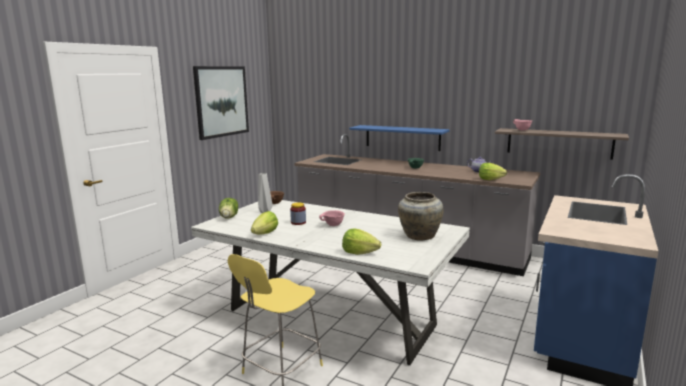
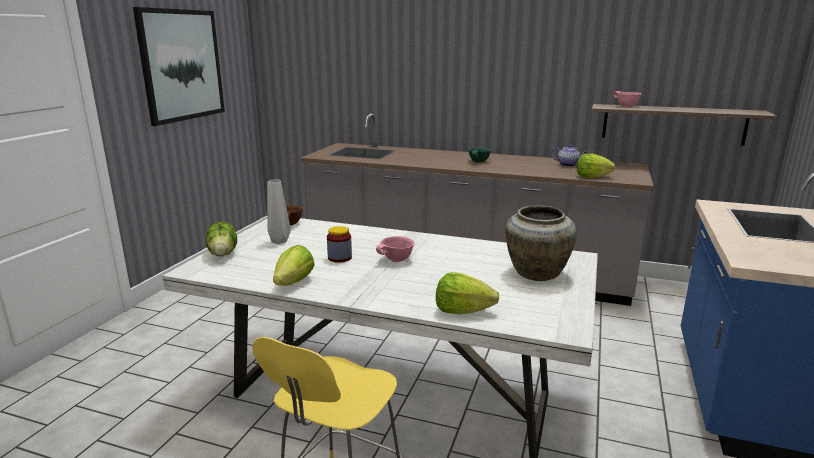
camera: 10 degrees left, 5 degrees up
blue shelf [349,125,449,151] -> none

